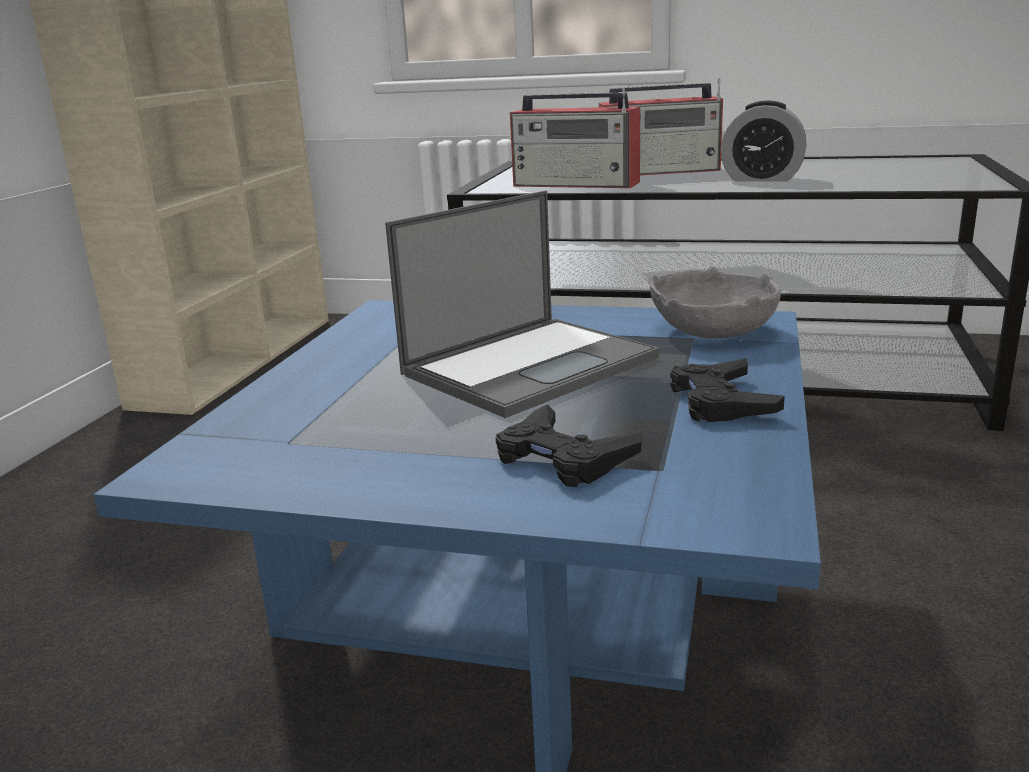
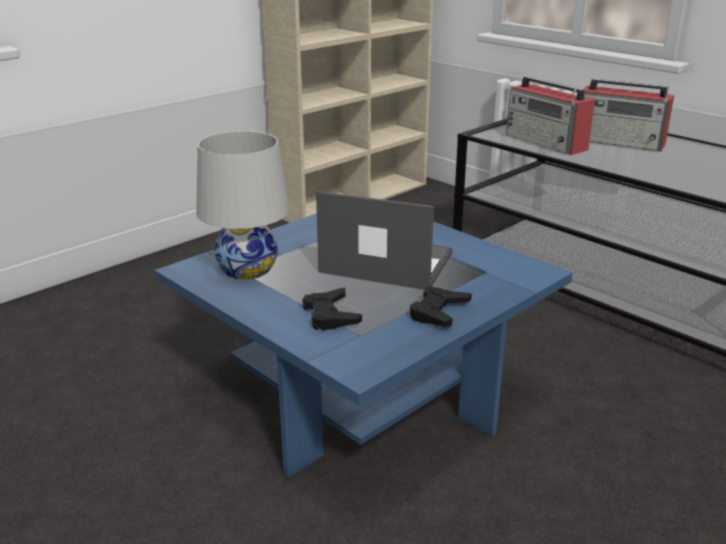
camera: 30 degrees right, 5 degrees up
laptop [385,190,659,418] -> laptop turned 150 degrees counterclockwise [316,191,453,289]
grey bowl [650,266,781,339] -> none
alarm clock [721,100,807,182] -> none
none -> white table lamp [196,131,289,279]

